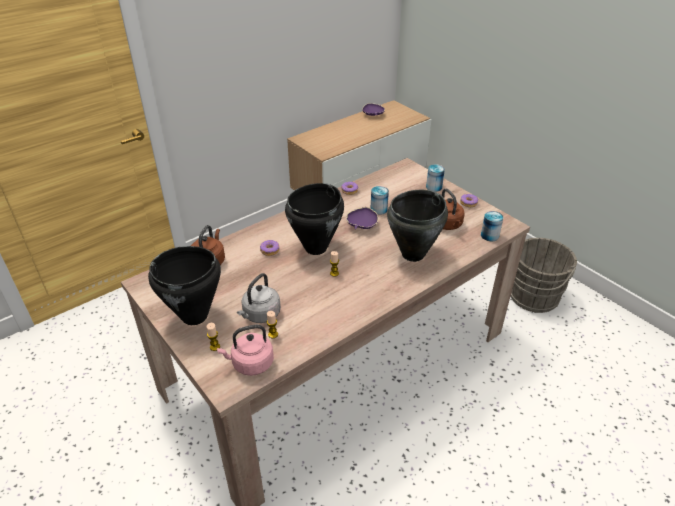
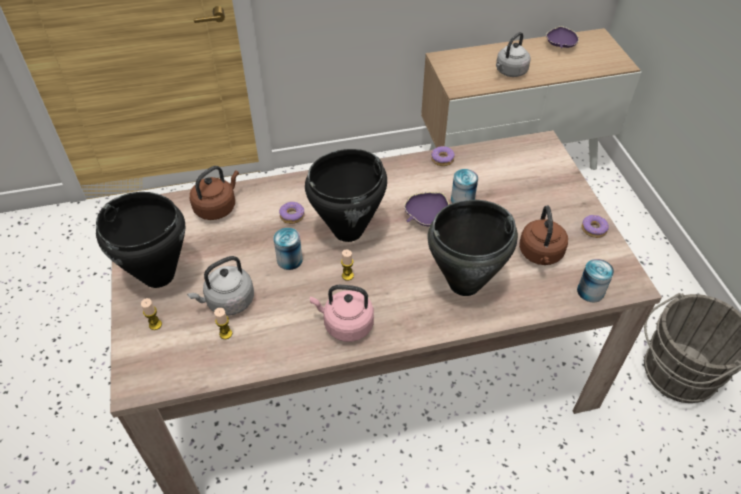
camera: 25 degrees right, 10 degrees up
pink kettle [217,325,274,376] -> pink kettle moved to [310,285,374,342]
can [426,164,445,192] -> can moved to [273,228,303,270]
none -> grey kettle [496,32,531,77]

